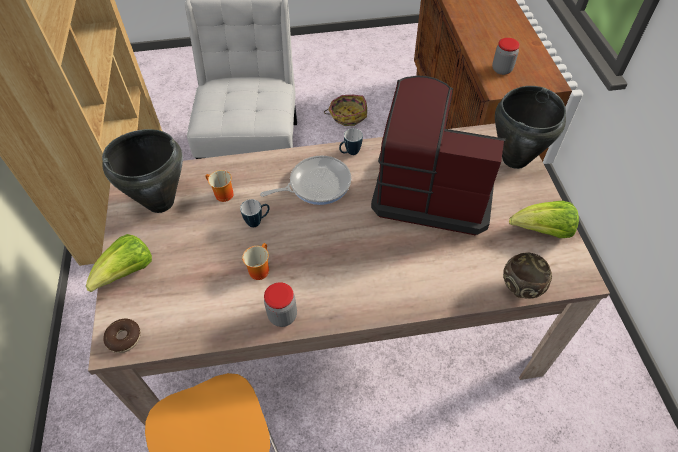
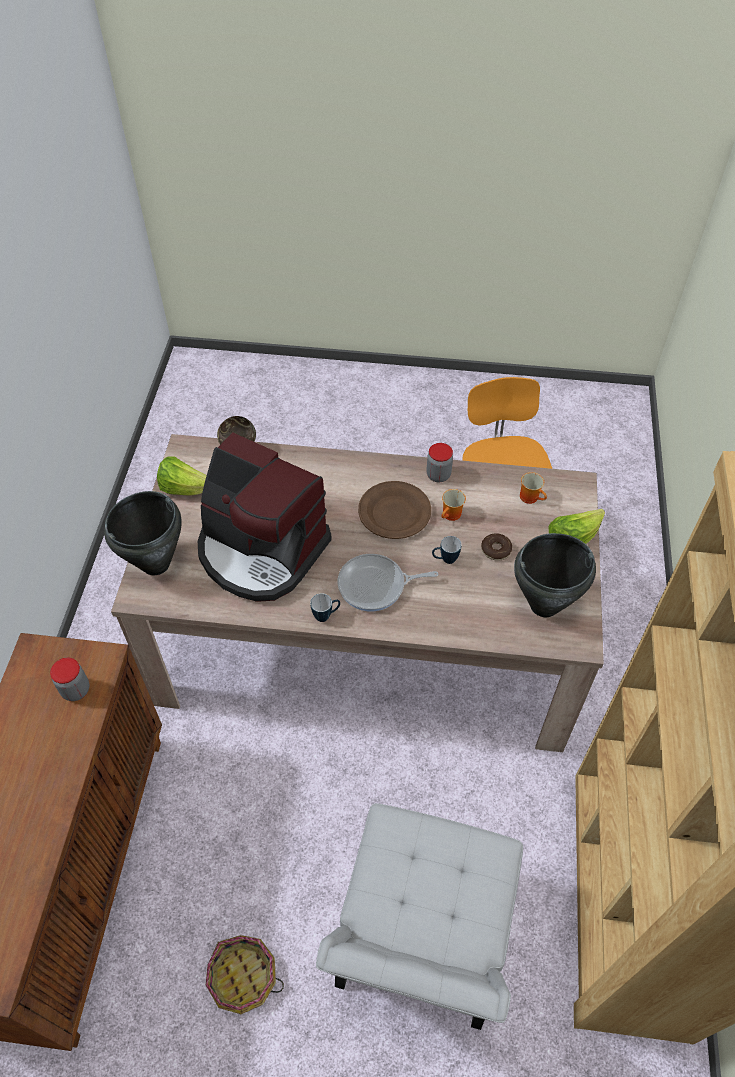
camera: 165 degrees left, 0 degrees up
donut [103,319,141,353] -> donut moved to [481,533,512,561]
mug [205,170,234,202] -> mug moved to [520,472,547,504]
none -> brown plate [358,481,431,539]

